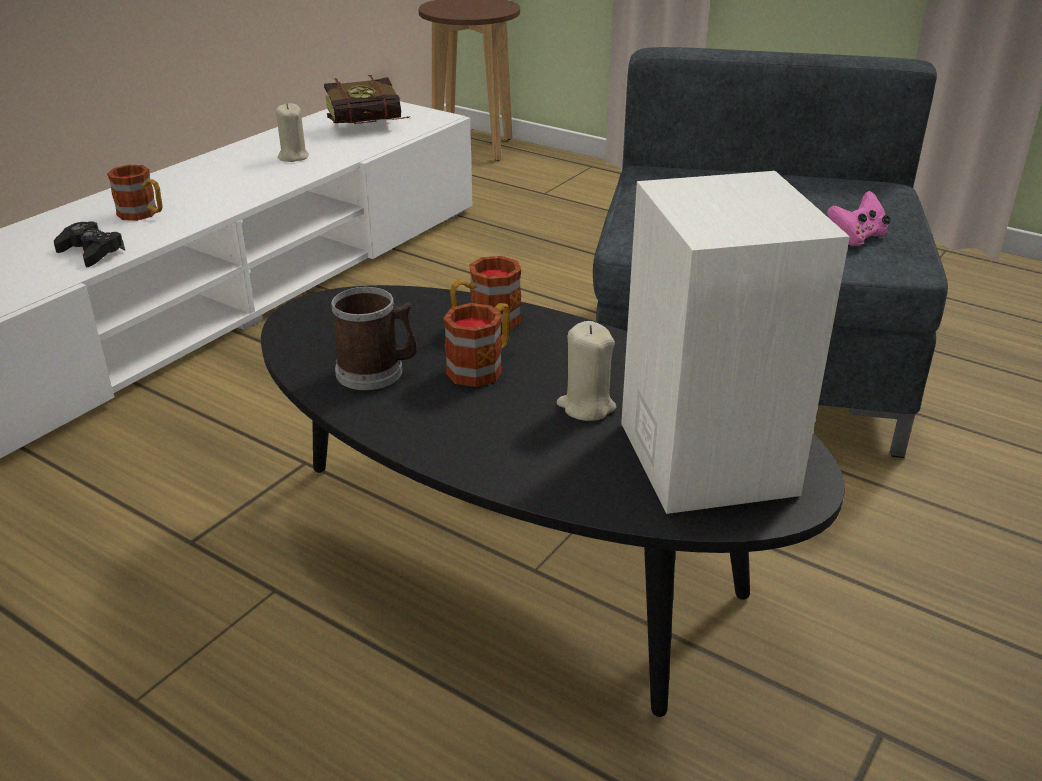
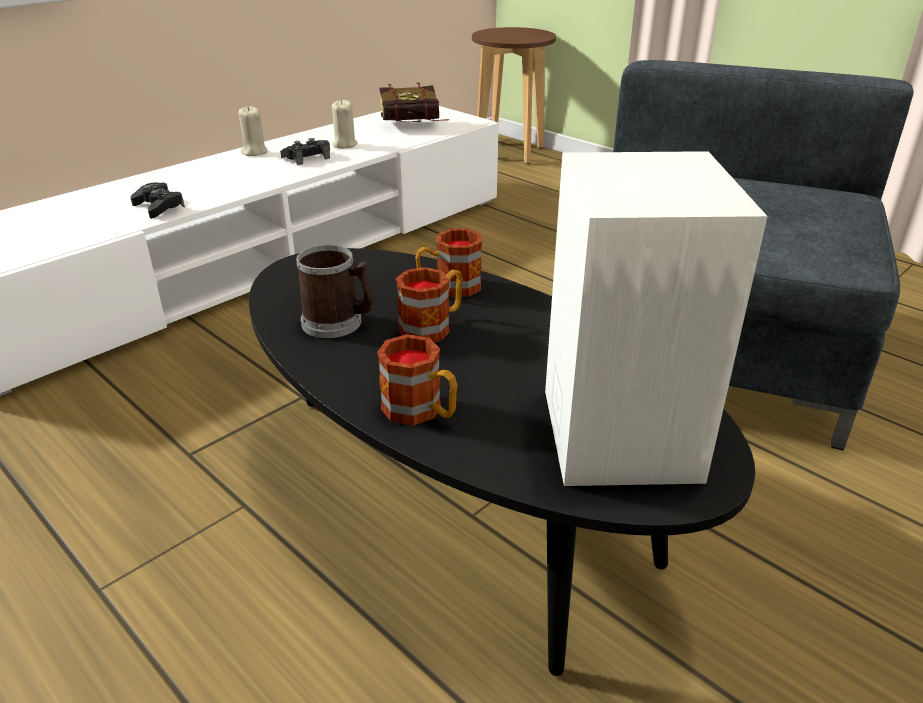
camera: 10 degrees right, 0 degrees up
mug [107,165,163,221] -> mug moved to [377,334,457,426]
beige candle [557,321,616,421] -> beige candle moved to [238,106,267,156]
pink game controller [827,191,890,246] -> none
none -> black game controller [280,138,330,165]

